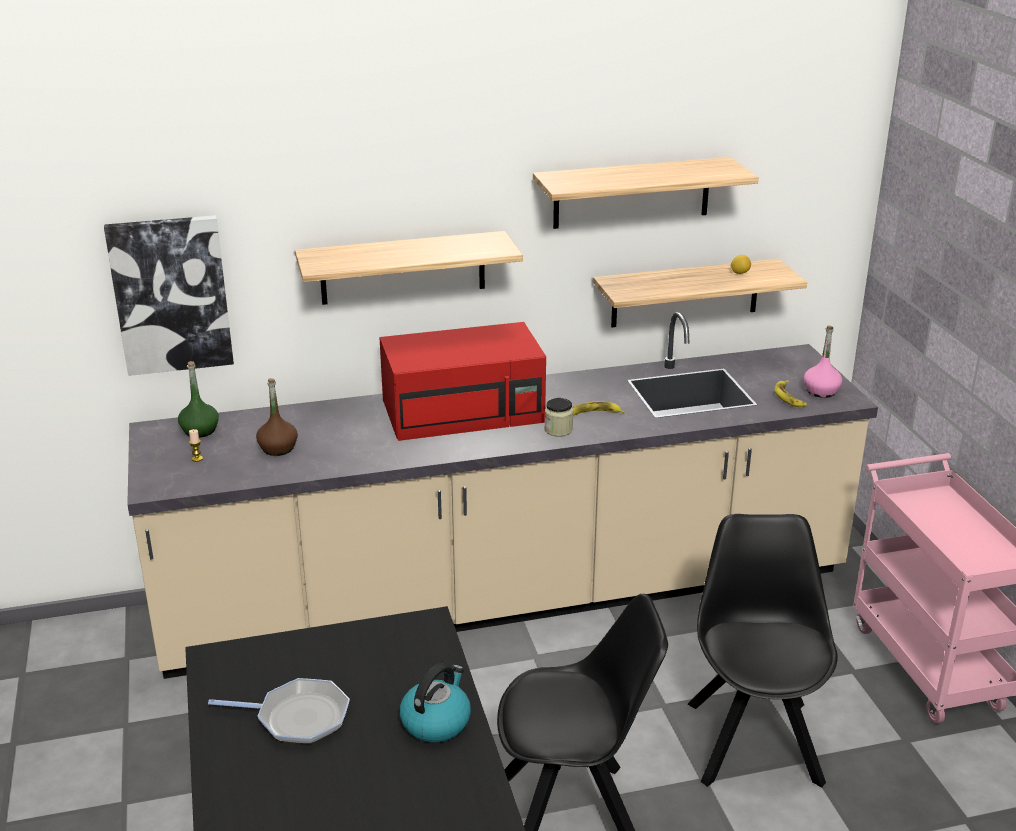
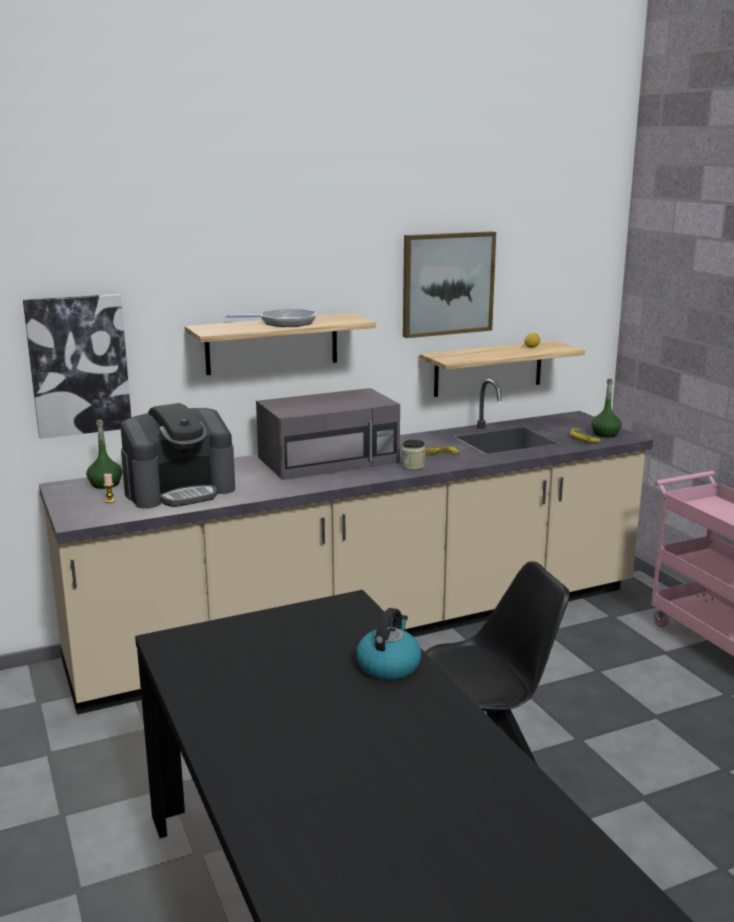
camera: 10 degrees left, 10 degrees down
frying pan [208,678,350,744] -> frying pan moved to [226,309,316,327]
brown bottle [256,378,298,456] -> coffee machine [120,403,235,509]
red microwave [379,322,546,441] -> grey microwave [256,388,400,480]
shelf [533,157,759,229] -> picture [403,231,496,338]
black chair [688,514,838,788] -> none
pink bottle [804,325,842,398] -> green bottle [591,379,622,437]

